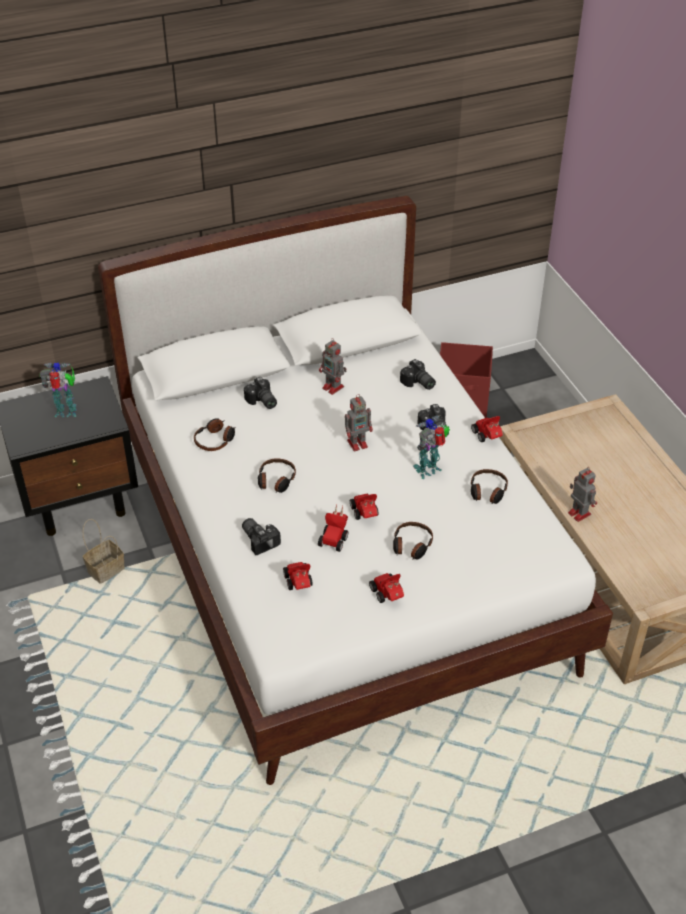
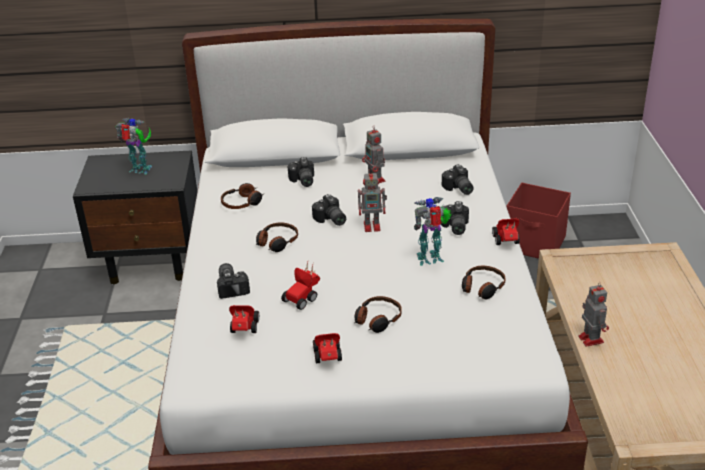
camera: 20 degrees right, 10 degrees down
basket [83,519,125,584] -> none
toy car [350,494,379,520] -> none
none -> camera [312,194,346,226]

